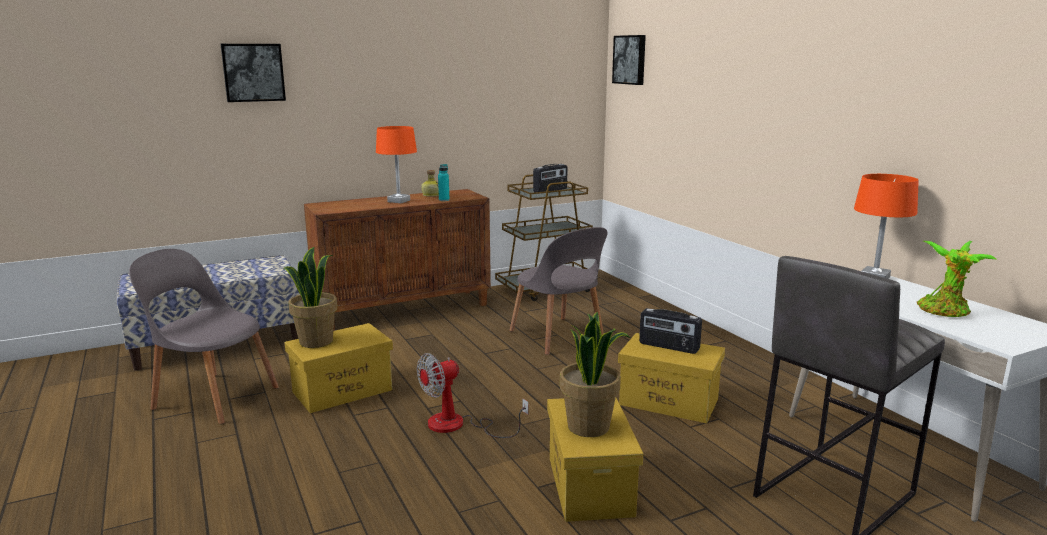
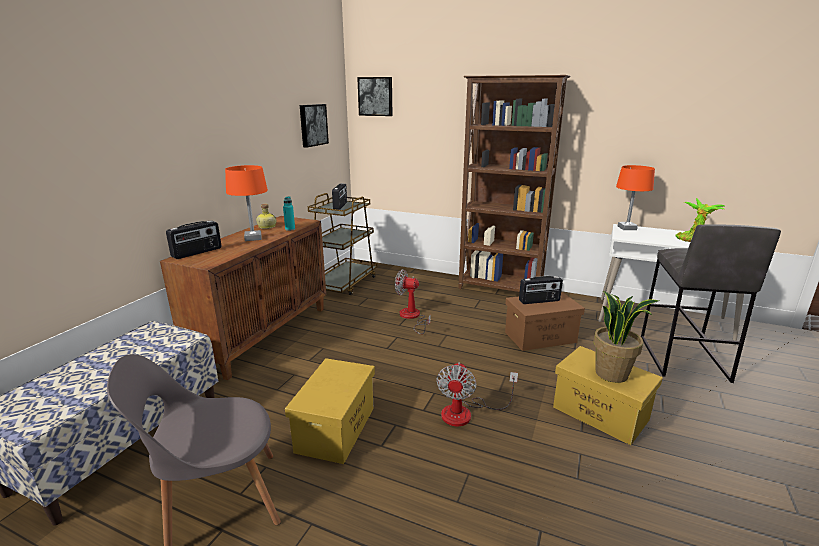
camera: 40 degrees left, 5 degrees up
picture [220,44,286,102] -> picture moved to [300,104,329,148]
potted plant [283,247,337,348] -> none
grey chair [509,227,608,355] -> fan [395,269,430,334]
yellow storage box [618,333,725,423] -> brown storage box [505,291,585,351]
none -> radio [166,220,222,259]
none -> brown bookcase [458,75,571,292]

